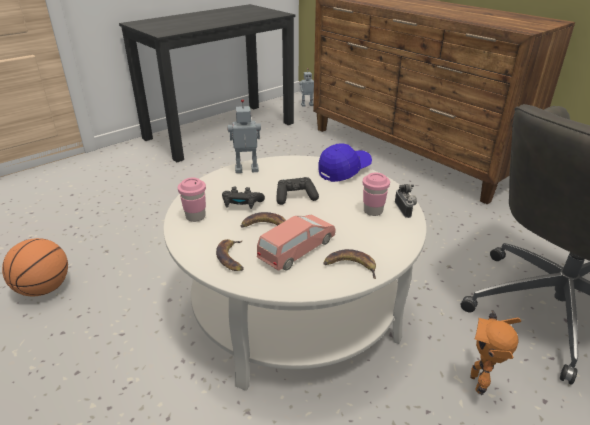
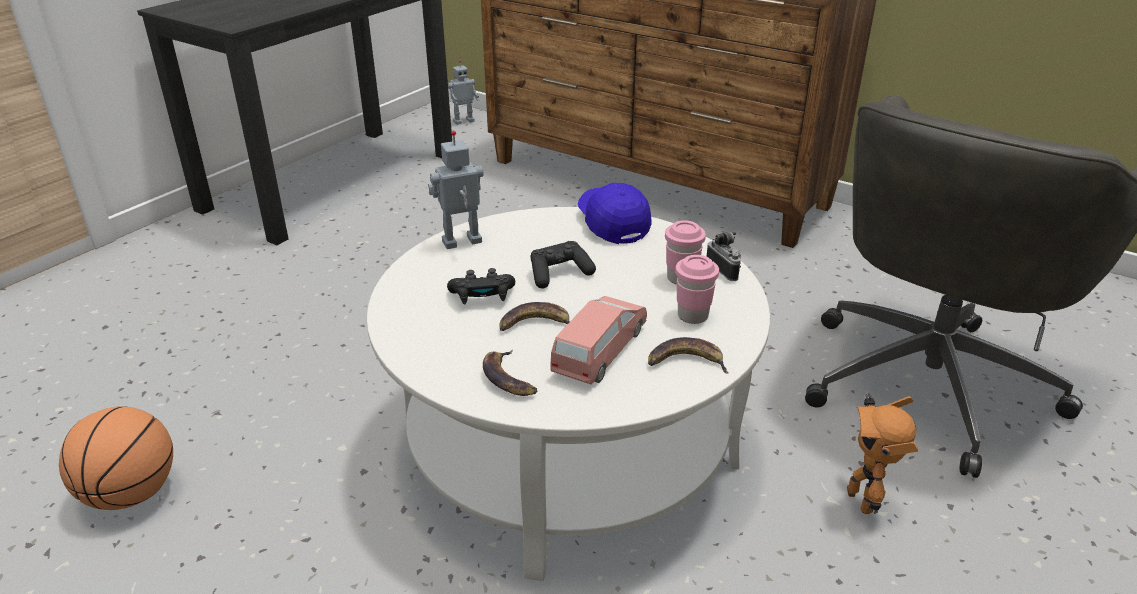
camera: 15 degrees left, 0 degrees up
pink cup [178,178,206,222] -> pink cup moved to [675,255,719,324]
blue cap [318,143,372,182] -> blue cap turned 60 degrees counterclockwise [578,183,652,244]

